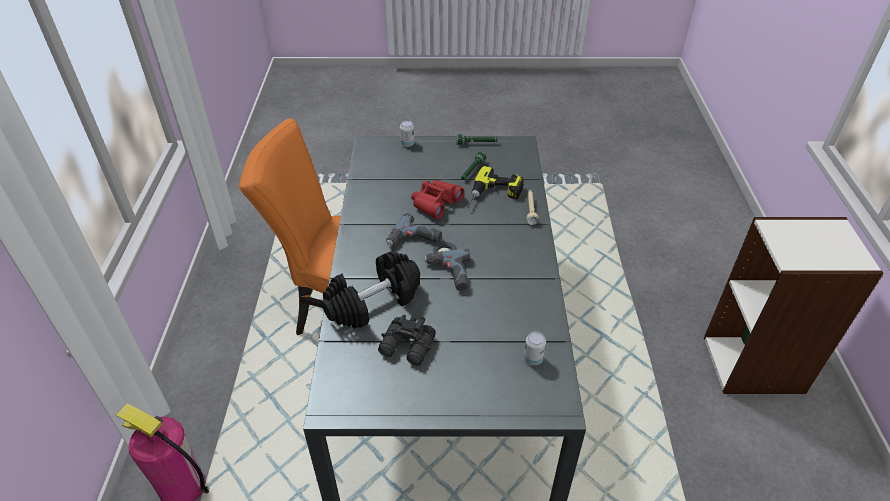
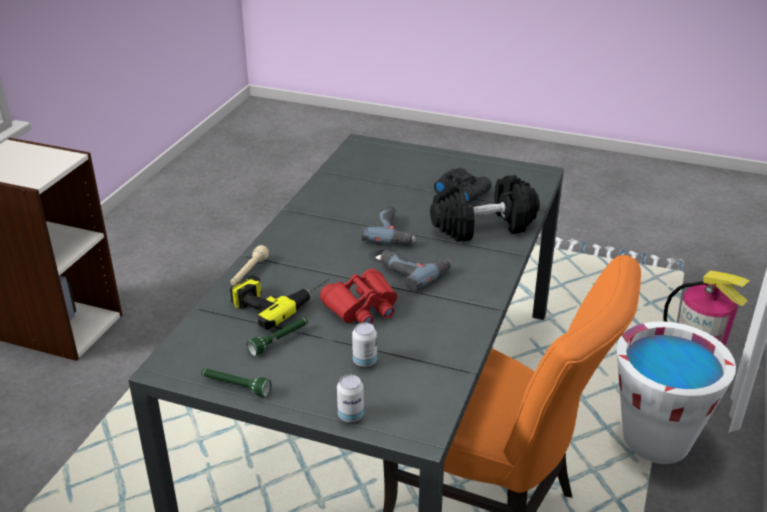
camera: 160 degrees left, 10 degrees down
can [524,331,546,366] -> can moved to [352,322,377,367]
none -> white bucket [616,321,736,464]

